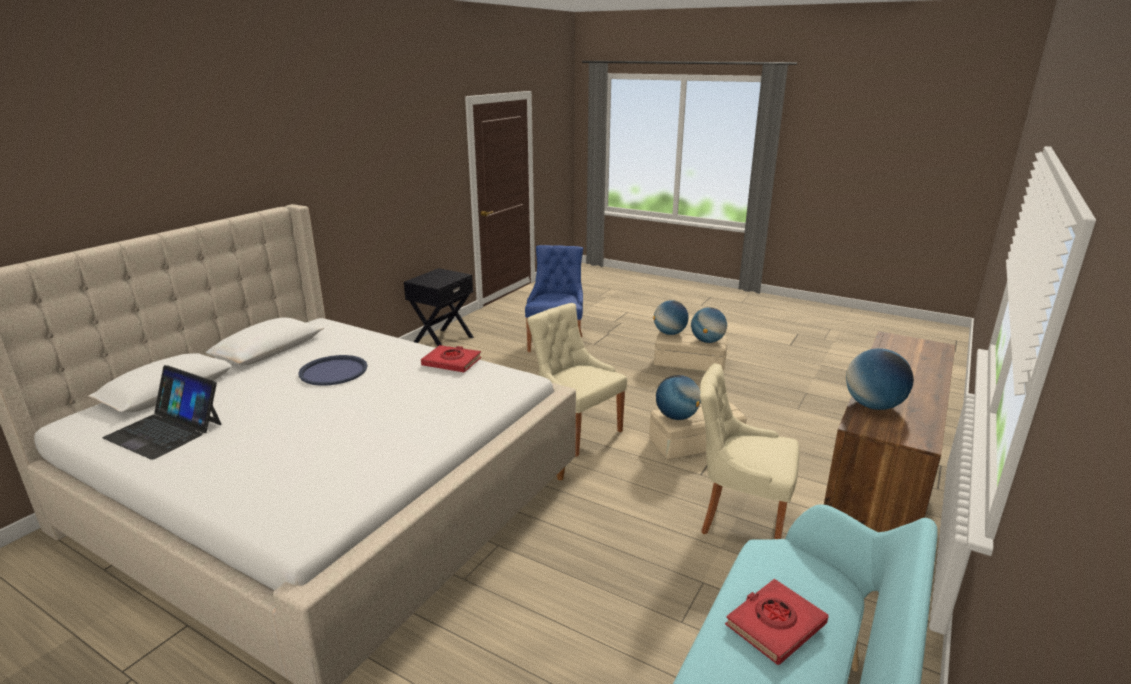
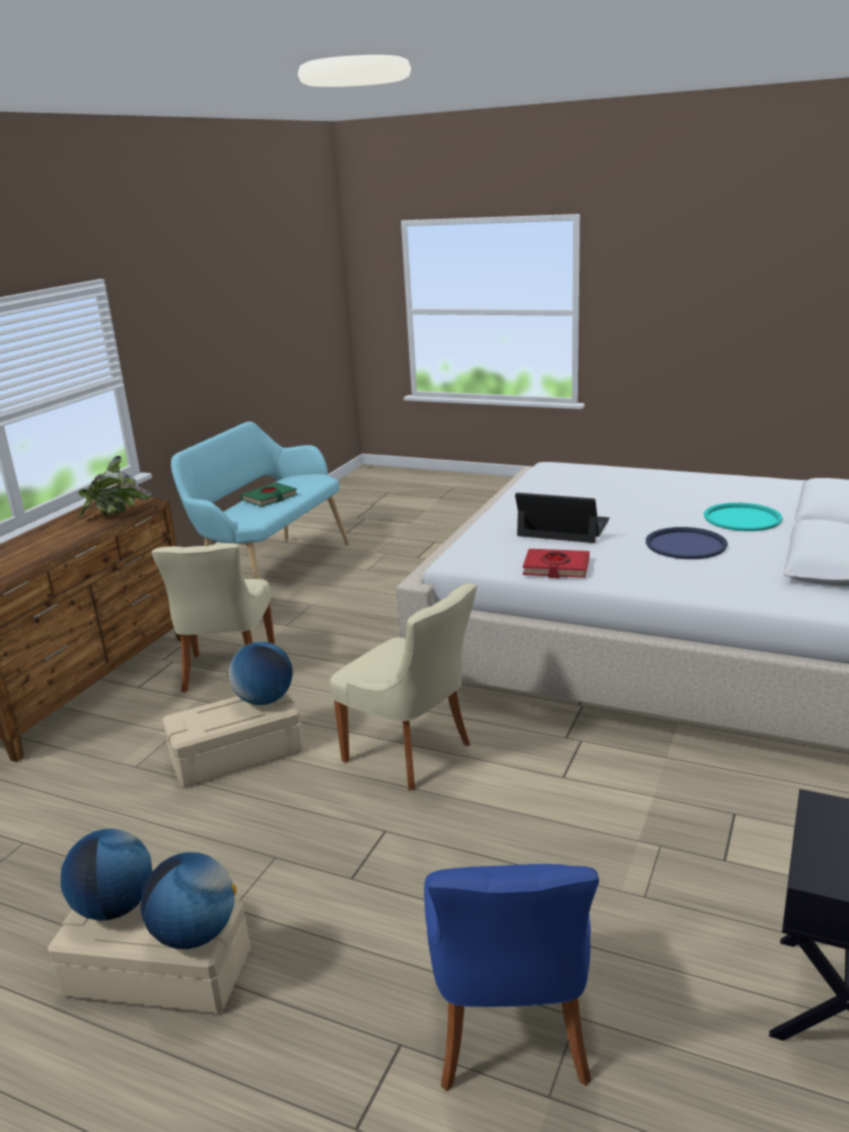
camera: 175 degrees right, 0 degrees up
laptop [102,365,222,460] -> laptop moved to [515,493,610,543]
beige chair [700,364,799,539] -> beige chair turned 75 degrees clockwise [151,543,275,693]
red book [725,579,828,665] -> green book [240,483,298,507]
globe [846,348,914,410] -> potted plant [78,455,151,517]
none -> turquoise tray [704,503,782,531]

